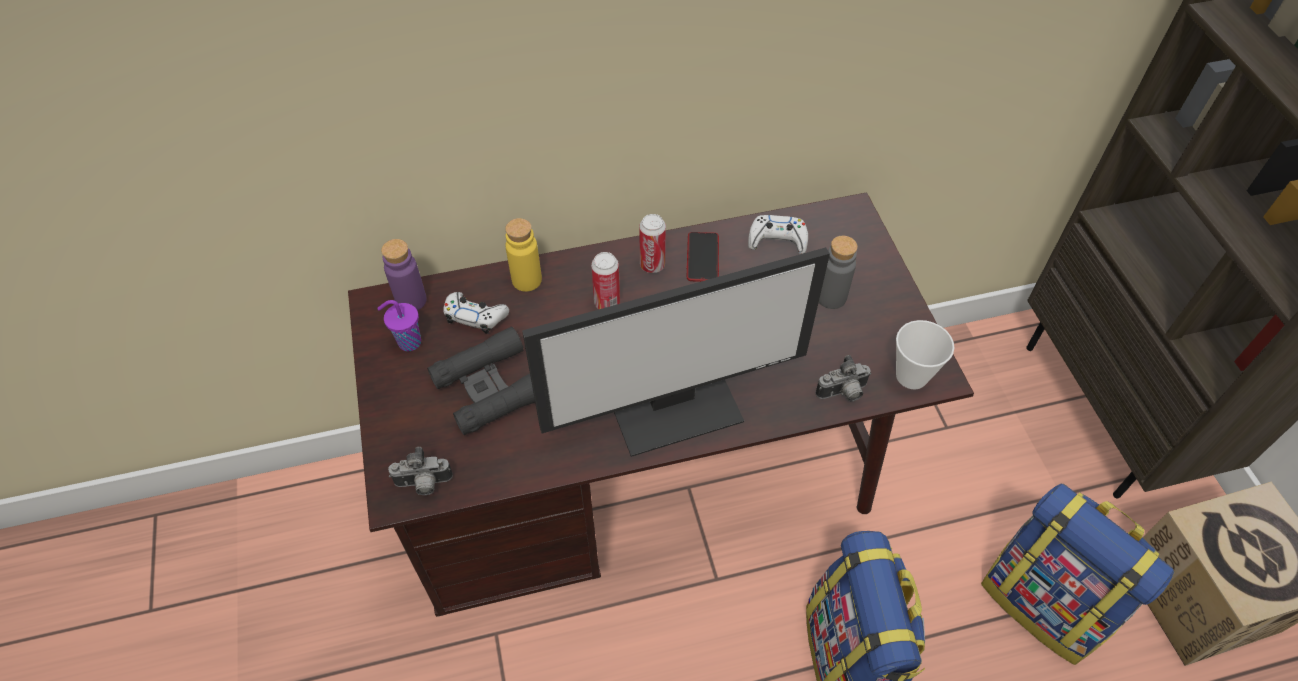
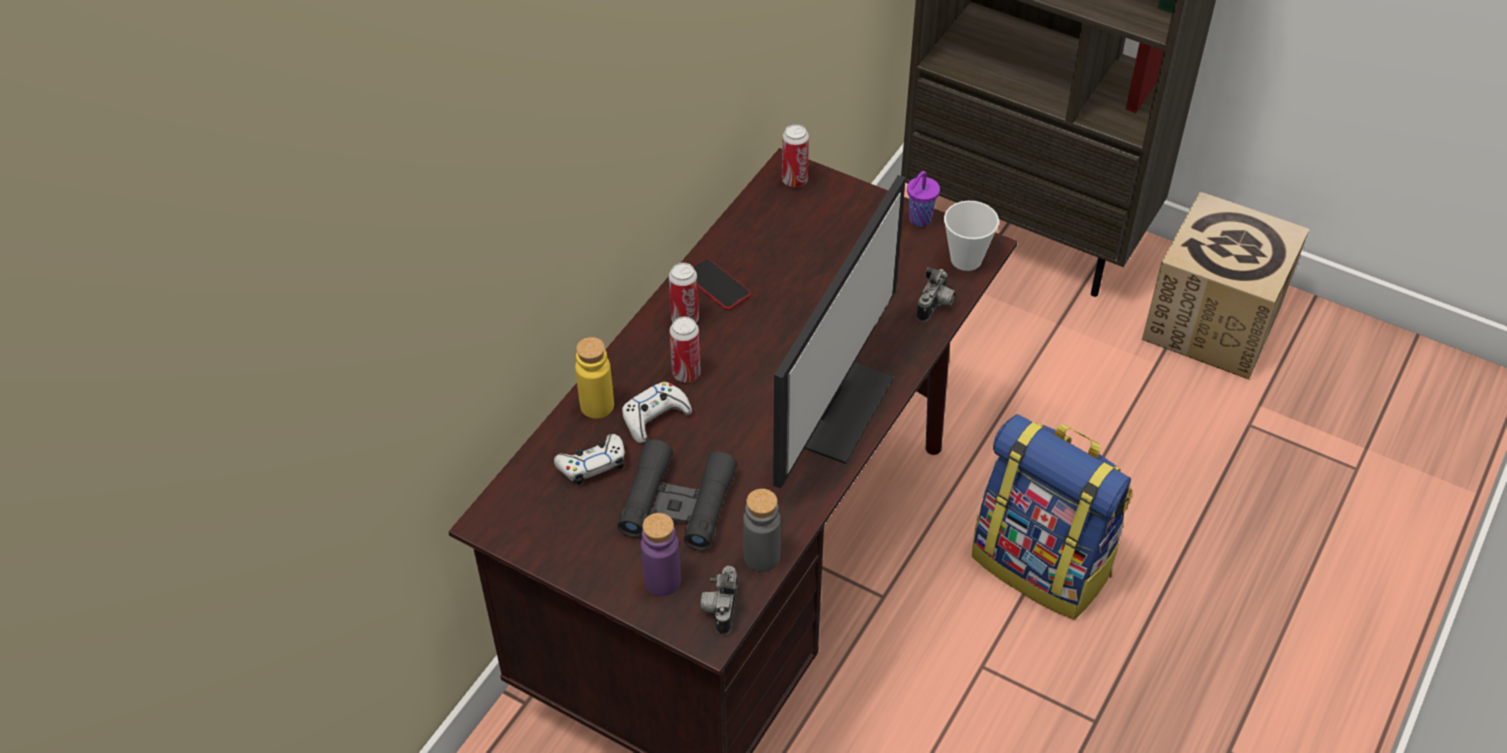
camera: 45 degrees left, 5 degrees down
purple cup [377,300,421,351] -> purple cup moved to [907,171,940,227]
purple bottle [381,239,427,311] -> purple bottle moved to [641,513,681,596]
camera [388,447,453,495] -> camera turned 150 degrees clockwise [701,566,737,635]
white game controller [748,215,808,254] -> white game controller moved to [622,382,692,443]
grey bottle [819,236,858,309] -> grey bottle moved to [743,489,781,572]
backpack [981,483,1174,665] -> none
none -> can [782,124,809,187]

